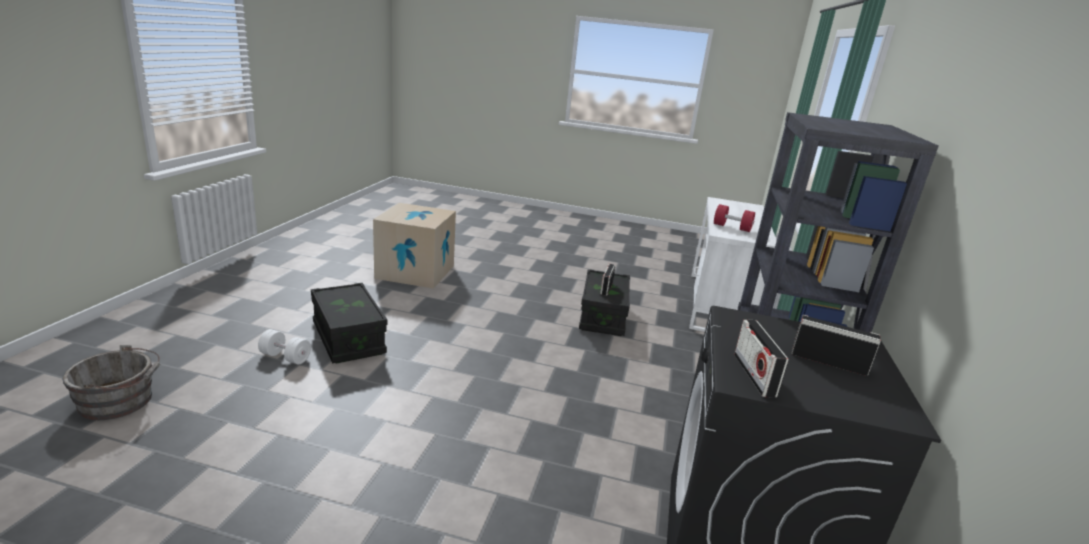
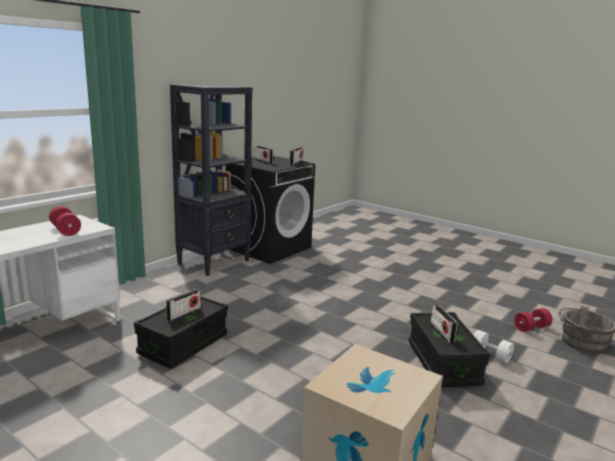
camera: 155 degrees left, 5 degrees down
none -> radio [430,305,458,343]
none -> red dumbbell [514,308,552,332]

